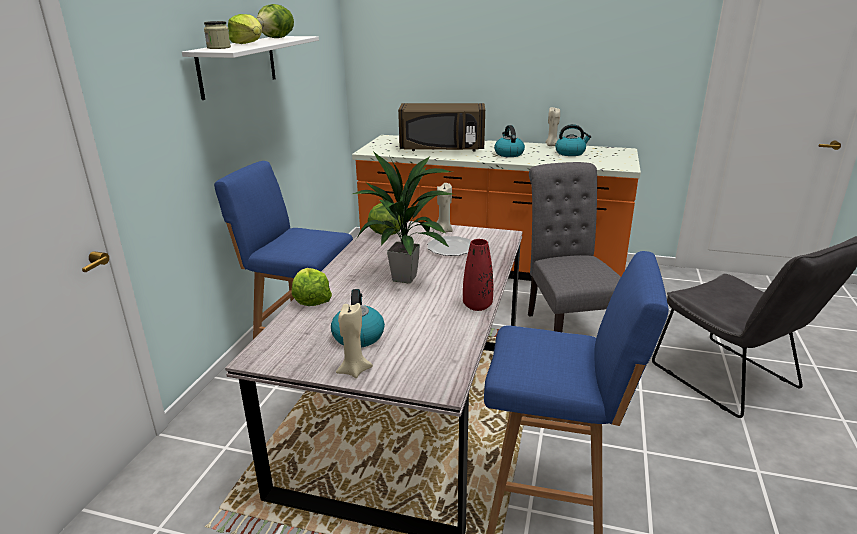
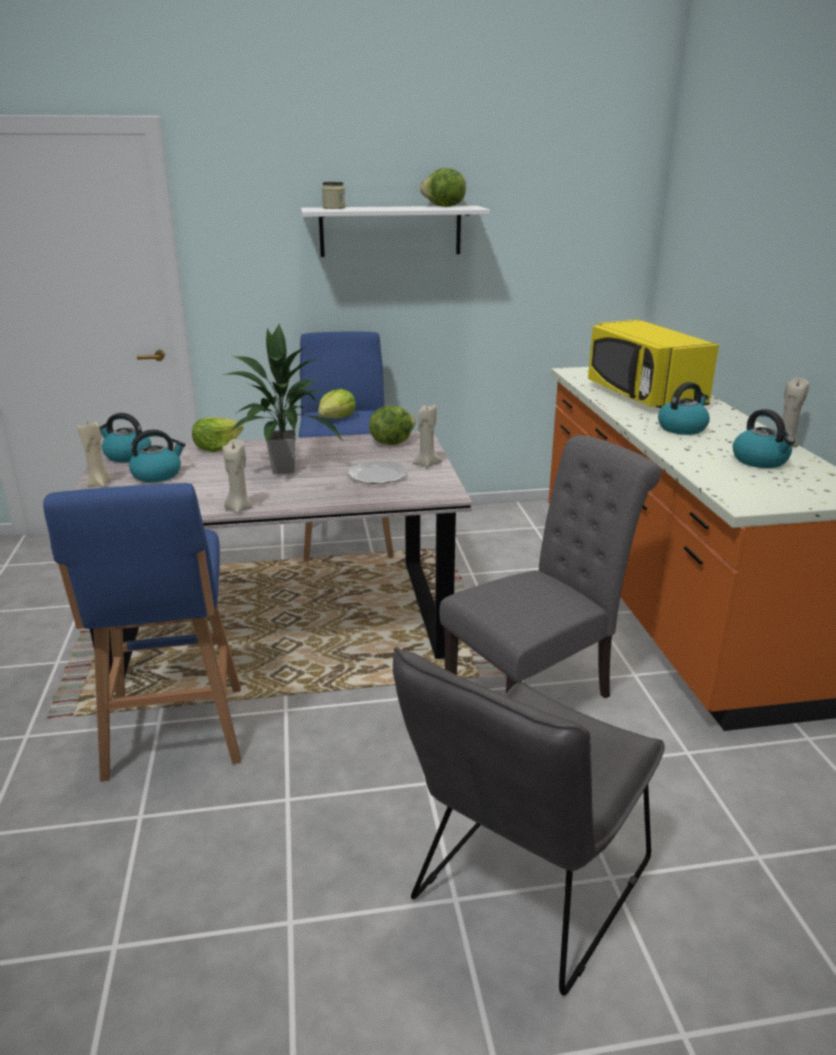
camera: 65 degrees right, 0 degrees up
lettuce [228,14,262,44] -> lettuce moved to [318,389,356,418]
brown microwave [398,103,485,151] -> yellow microwave [588,320,719,409]
red vase [463,239,493,311] -> beige candle [222,439,252,513]
none -> kettle [99,413,151,462]

